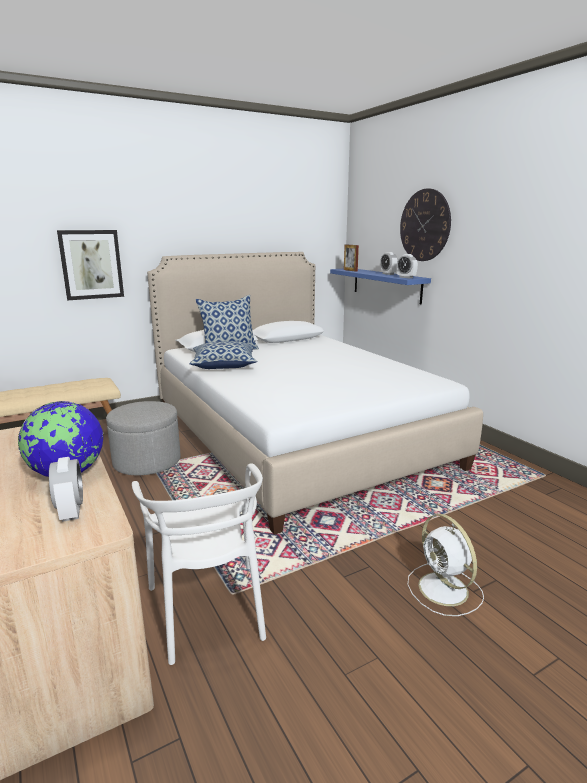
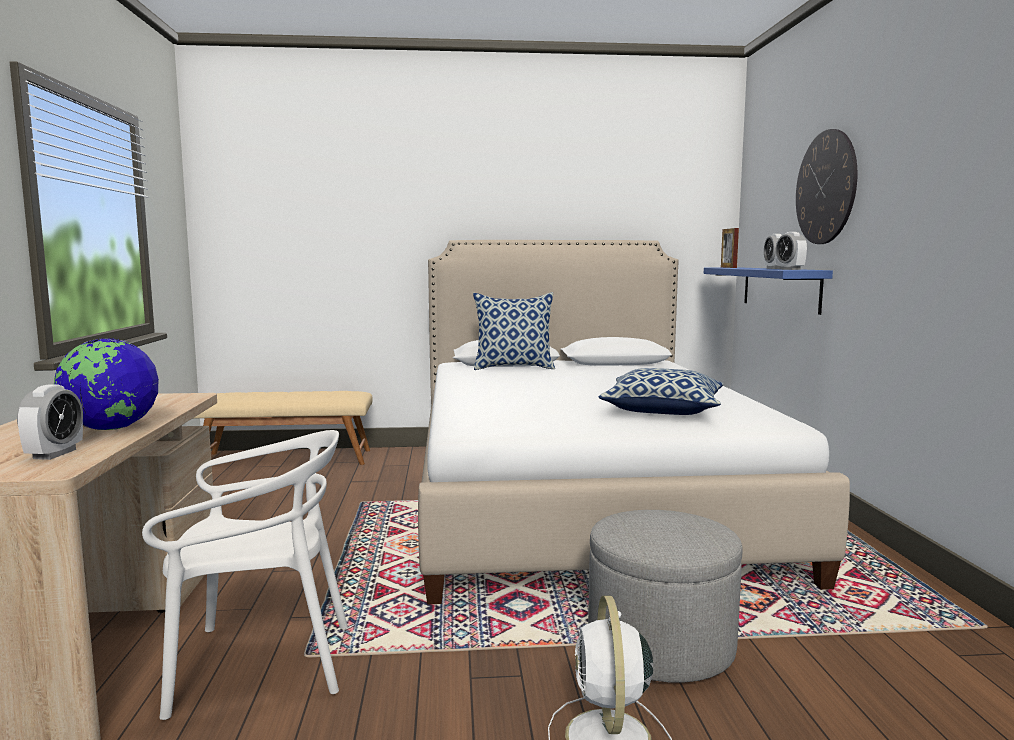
camera: 25 degrees right, 10 degrees down
picture [57,230,124,300] -> none
grey ottoman [106,401,180,475] -> grey ottoman moved to [588,510,743,683]
white chair [132,463,266,665] -> white chair turned 105 degrees counterclockwise [142,430,348,720]
pillow [189,341,258,369] -> pillow moved to [598,368,724,415]

